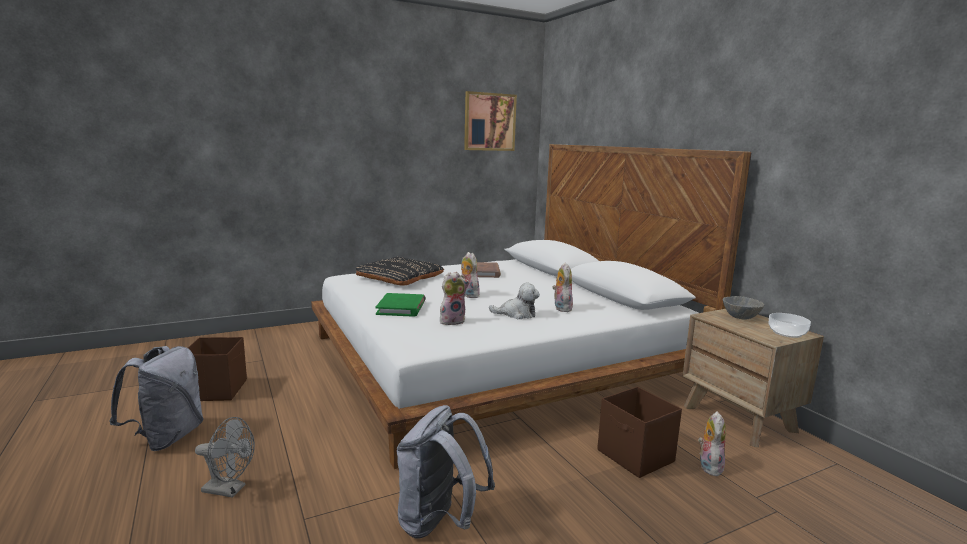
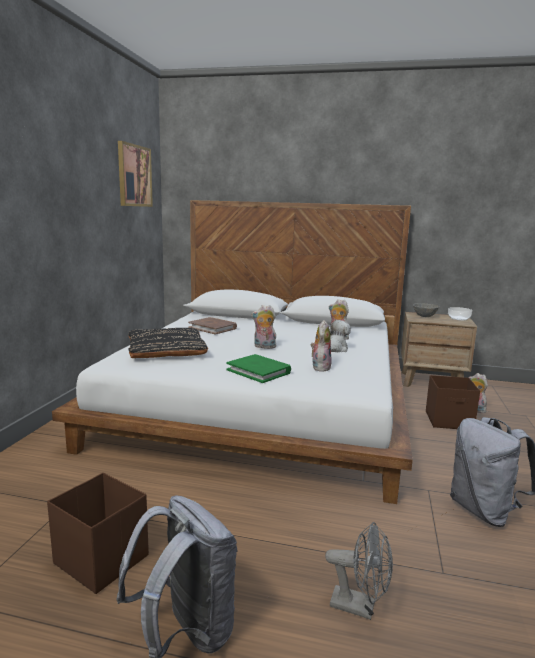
camera: 50 degrees left, 0 degrees up
grey fan [195,417,255,498] -> grey fan turned 60 degrees clockwise [325,522,393,620]

